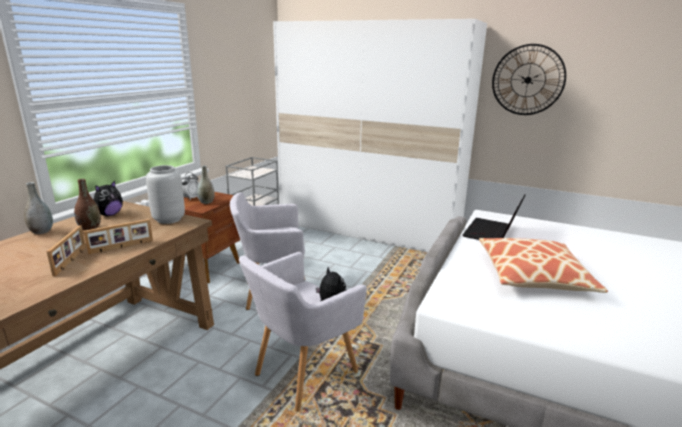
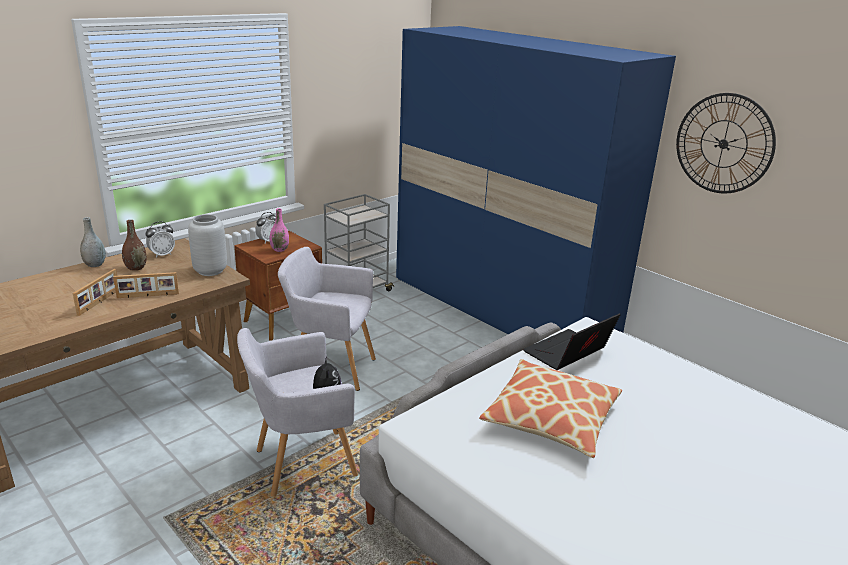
camera: 20 degrees right, 5 degrees up
plush toy [94,181,123,216] -> alarm clock [146,222,175,258]
grey vase [197,166,215,204] -> pink vase [269,208,289,252]
white wardrobe [273,19,487,252] -> blue wardrobe [396,26,676,334]

